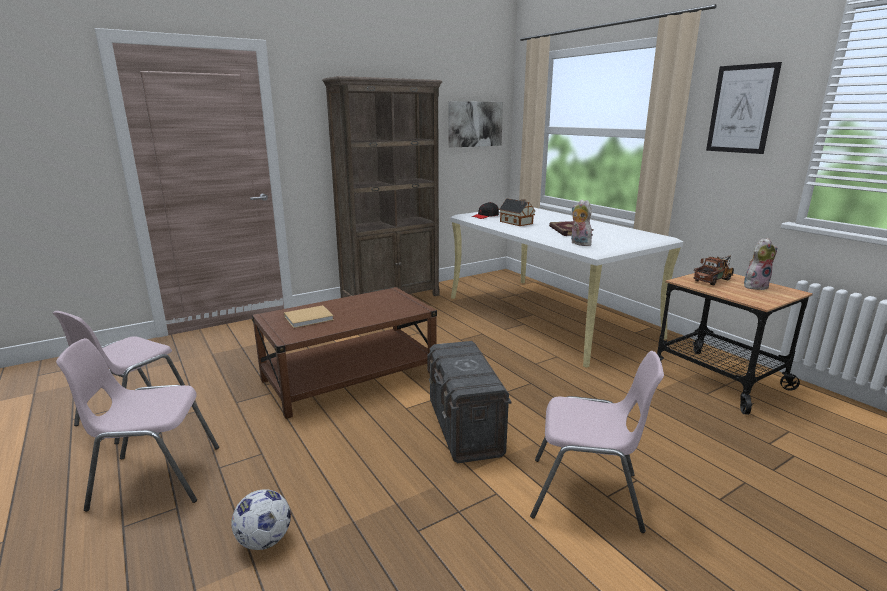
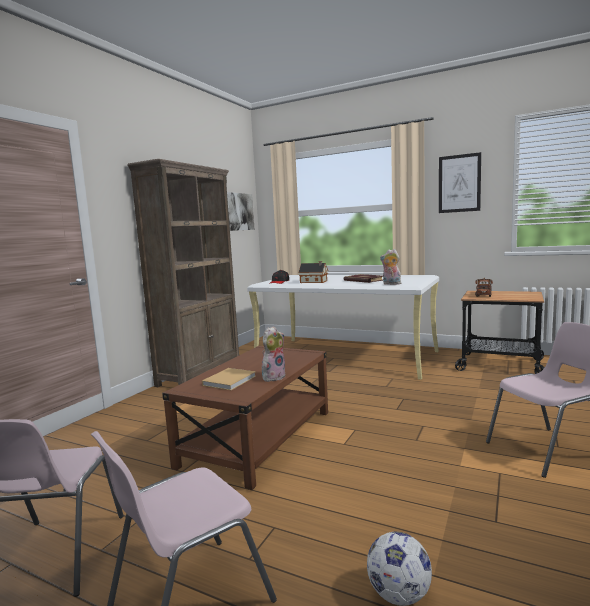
camera: 30 degrees left, 10 degrees down
grey storage box [427,341,512,463] -> none
plush toy [744,238,777,290] -> plush toy moved to [262,326,285,382]

